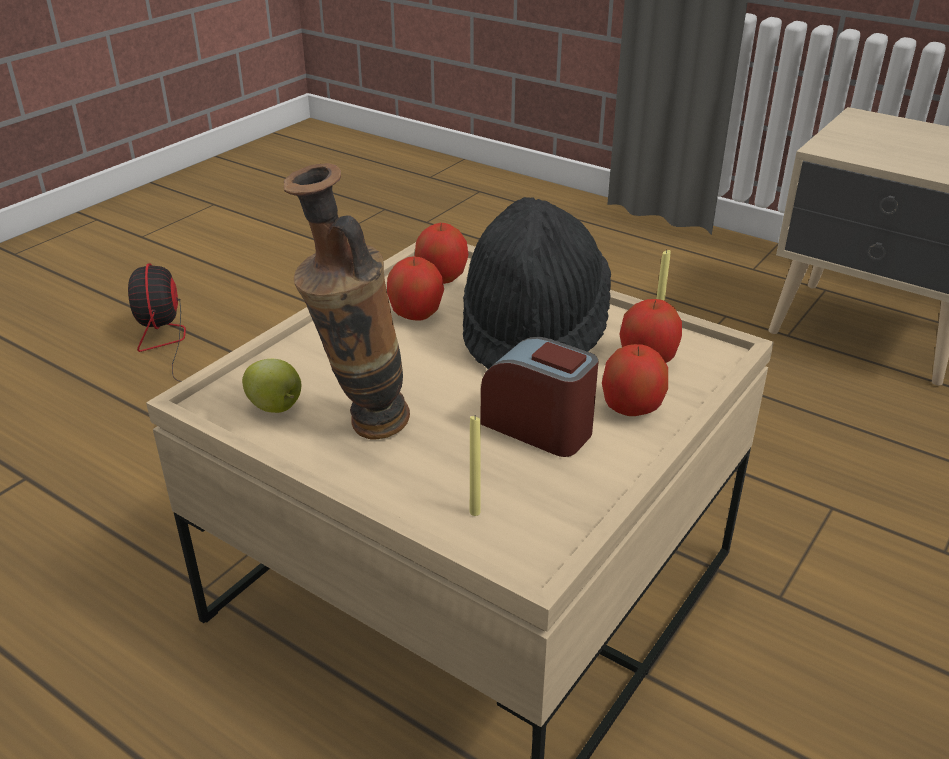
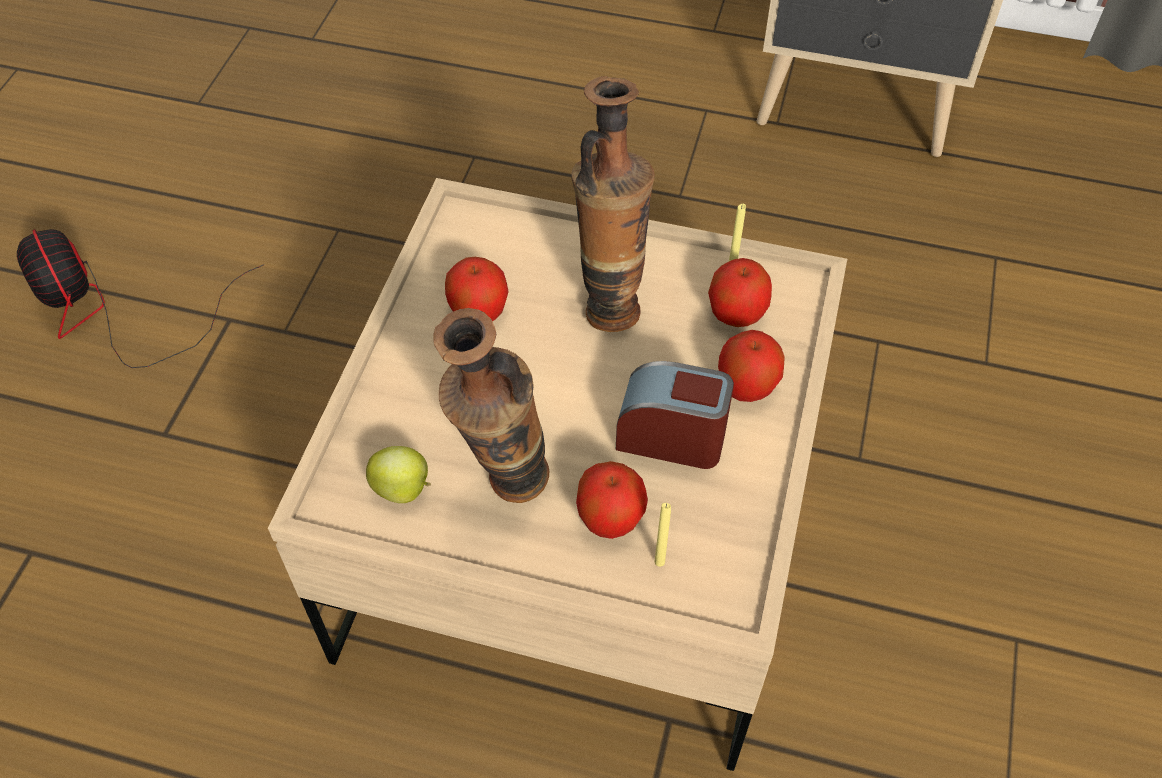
camera: 20 degrees left, 20 degrees up
apple [415,223,469,284] -> apple moved to [576,461,648,539]
black hat [463,197,611,369] -> vase [571,76,655,332]

